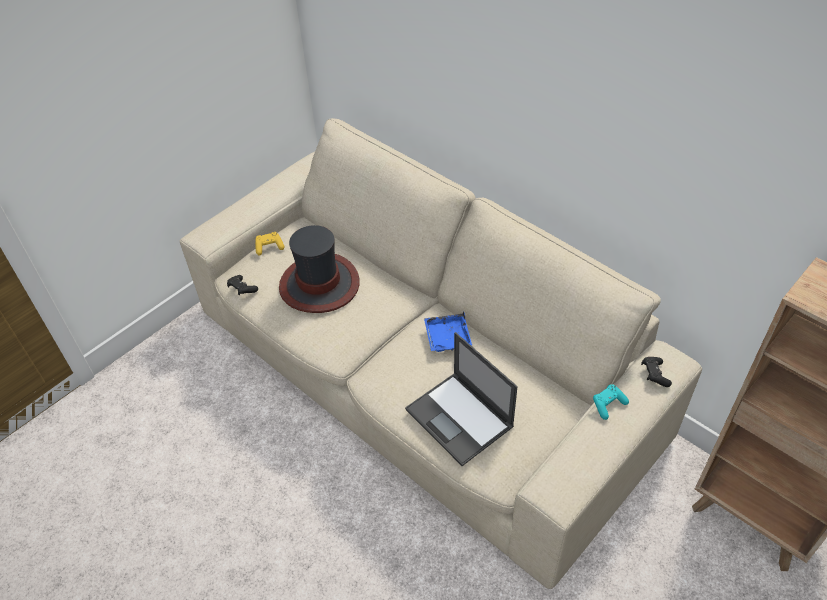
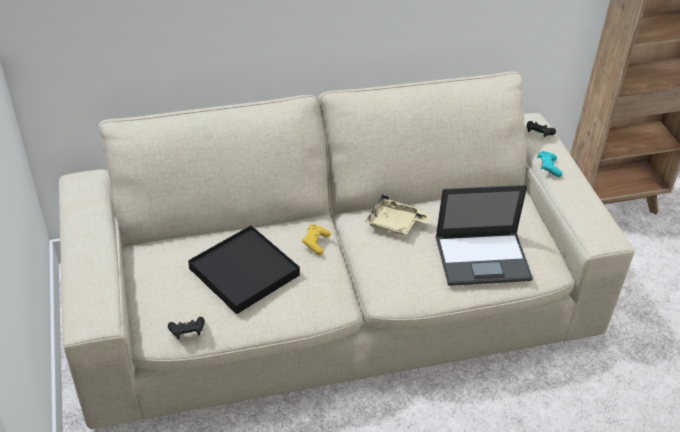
camera: 60 degrees left, 5 degrees down
yellow game controller [255,232,284,255] -> yellow game controller moved to [302,224,331,255]
hat [279,225,360,313] -> black tray [188,225,300,314]
blue tray [424,312,472,352] -> beige tray [365,194,431,236]

